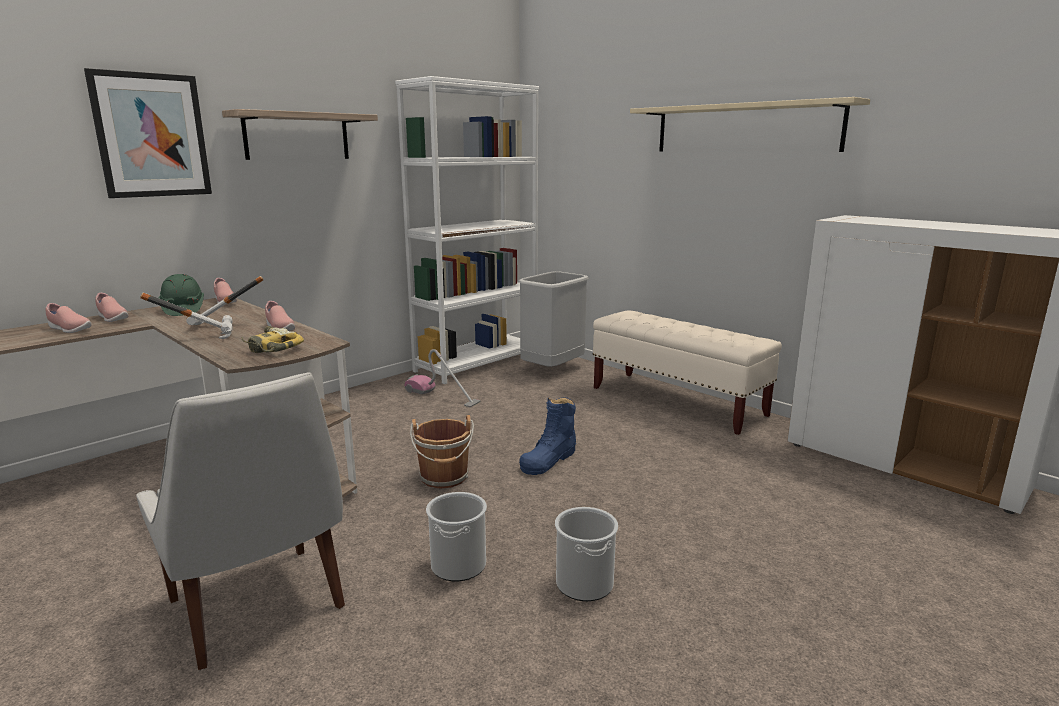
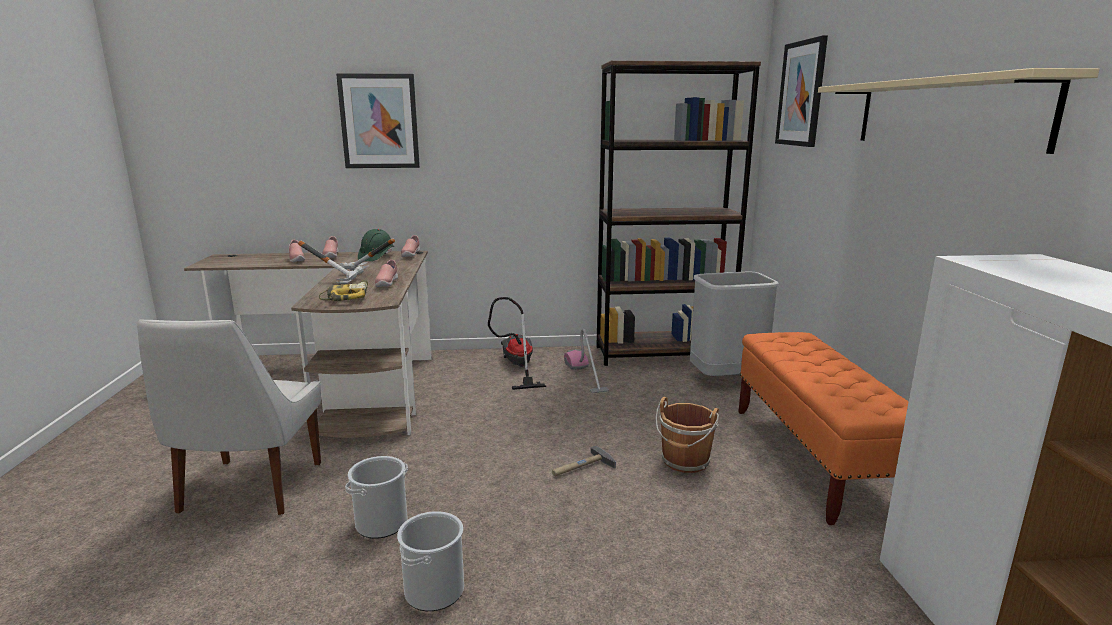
camera: 40 degrees right, 0 degrees up
shelf [222,109,378,160] -> none
white bookcase [395,76,539,384] -> brown bookcase [596,60,761,366]
brown bucket [410,415,474,489] -> brown bucket moved to [656,397,719,473]
blue boot [519,397,576,475] -> hammer [552,445,616,476]
beige bench [593,310,782,435] -> orange bench [738,332,909,525]
none -> vacuum cleaner [488,297,546,390]
none -> picture [775,35,828,147]

